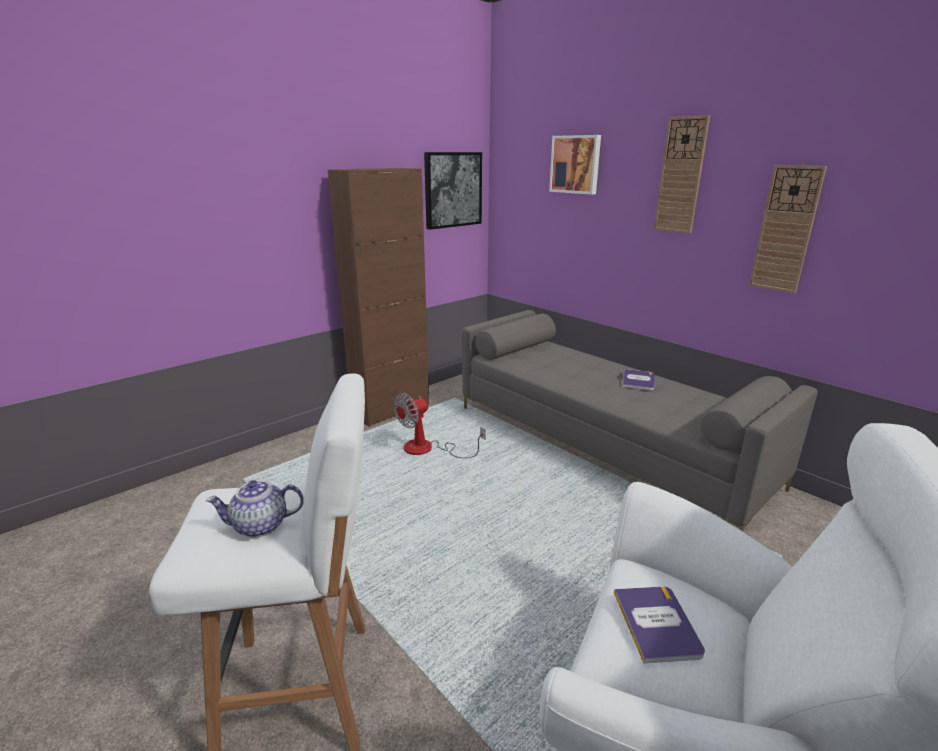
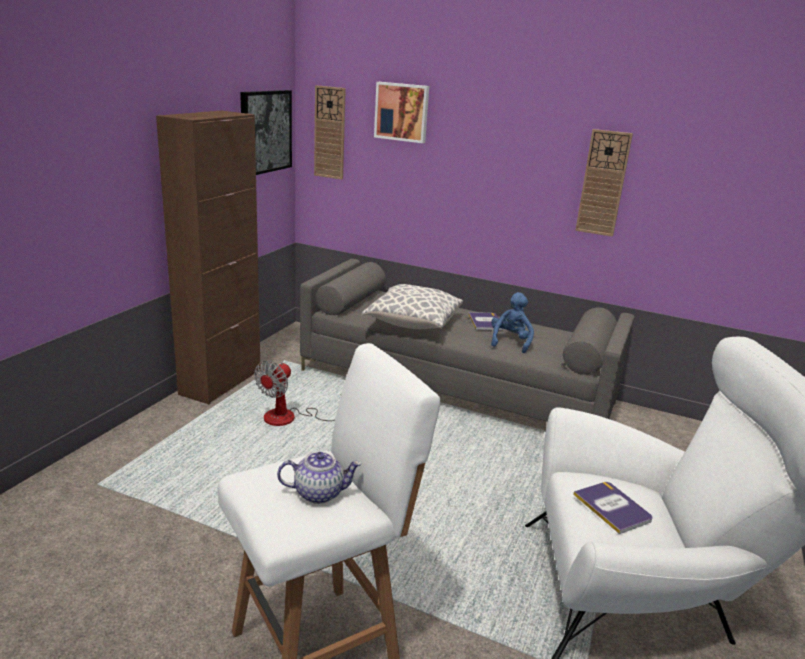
camera: 25 degrees left, 0 degrees up
teapot [206,480,304,538] -> teapot turned 150 degrees counterclockwise [277,452,361,504]
wall clock [654,115,710,233] -> wall clock moved to [314,85,346,180]
none -> pillow [361,284,463,329]
none -> blue plush toy [491,292,534,353]

